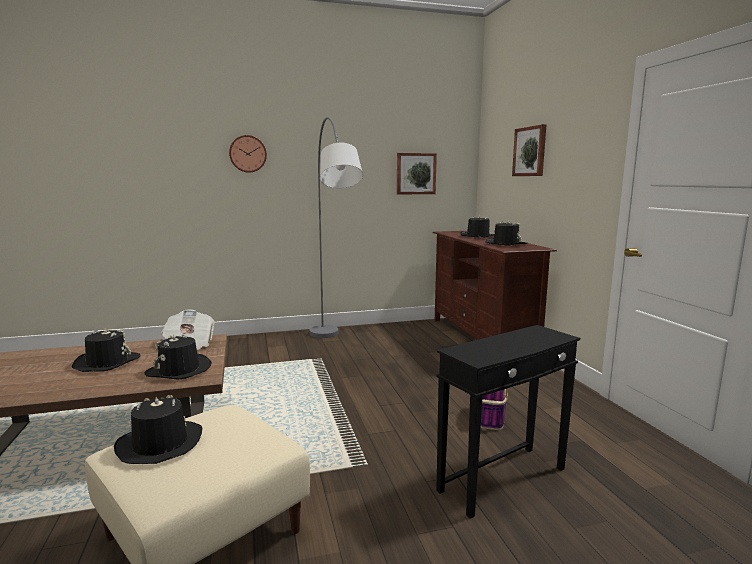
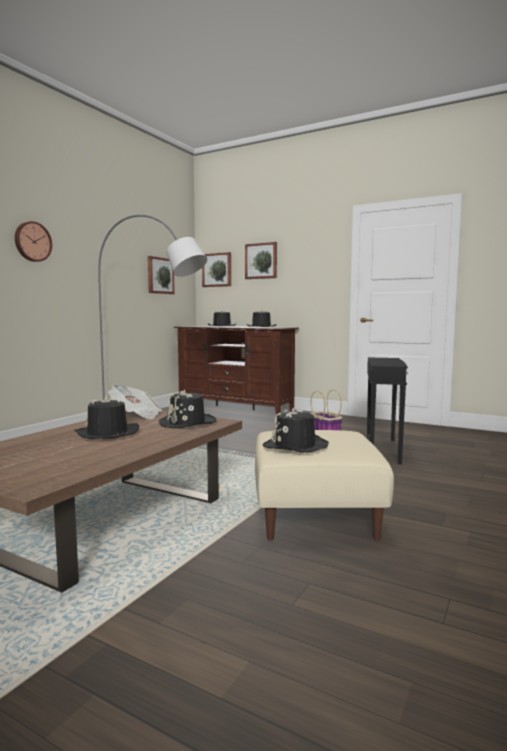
camera: 45 degrees left, 5 degrees down
none -> picture [202,252,231,287]

